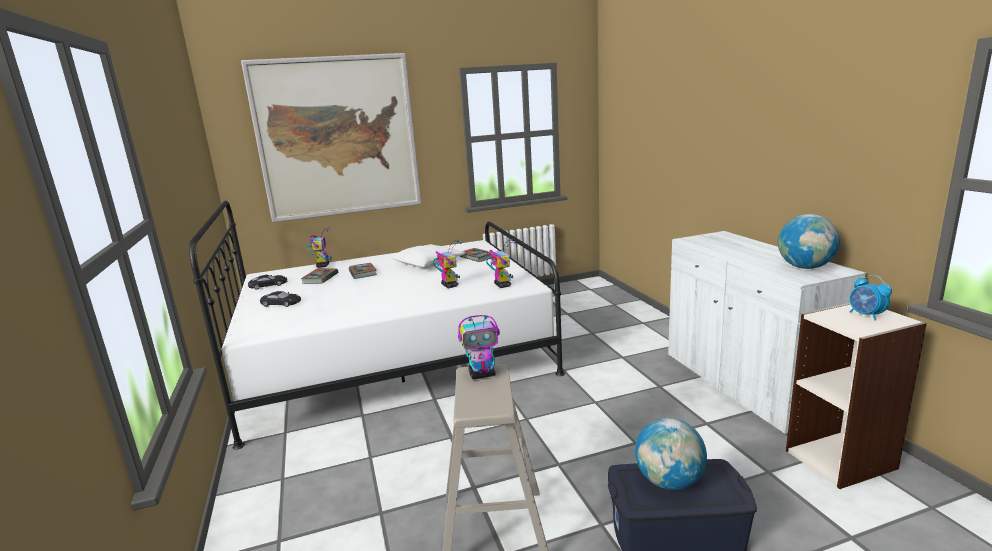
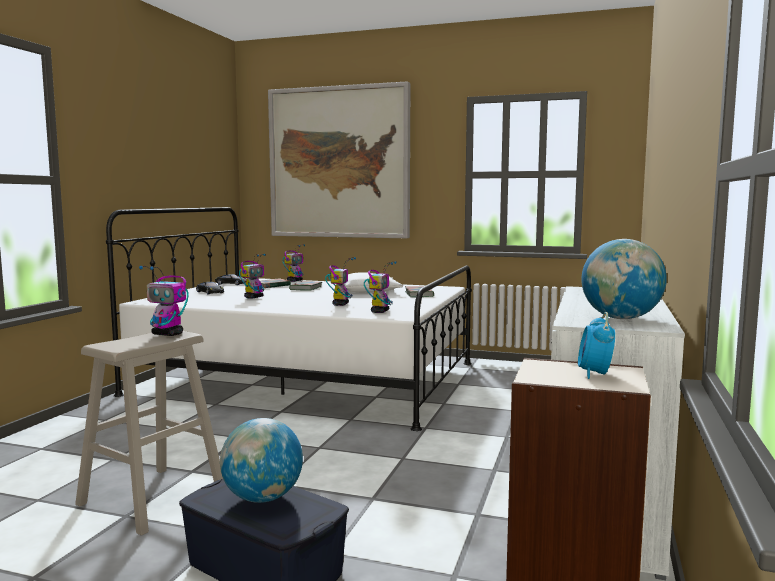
camera: 35 degrees right, 10 degrees down
none -> toy robot [239,254,266,299]

